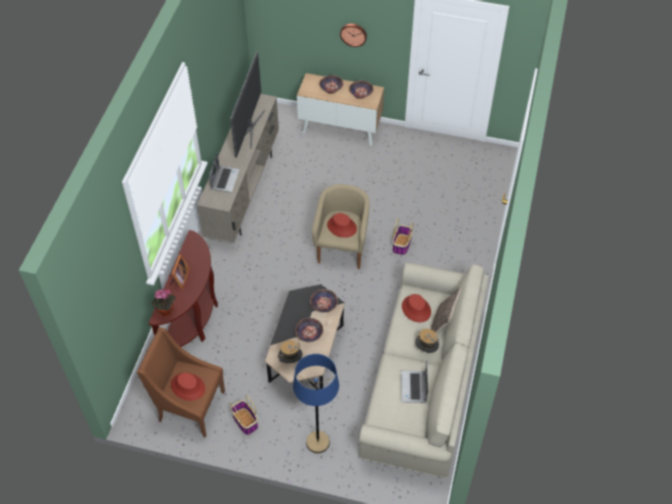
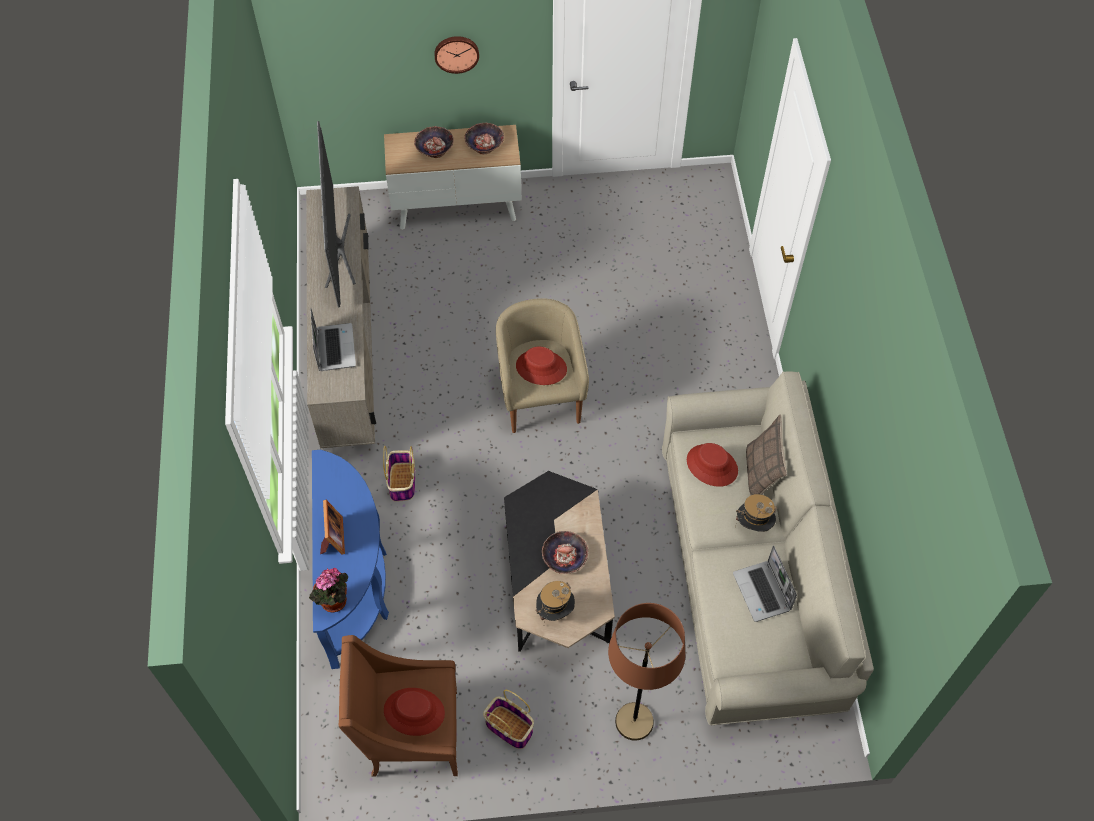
camera: 20 degrees left, 5 degrees up
brown console table [148,230,218,347] -> blue console table [312,450,389,669]
blue floor lamp [293,354,339,453] -> brown floor lamp [608,603,686,741]
bowl [310,289,338,313] -> none
basket [392,218,414,255] -> basket moved to [383,446,415,502]

